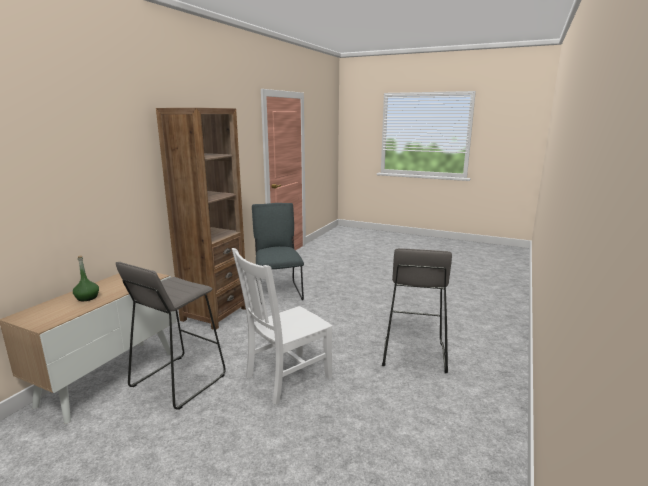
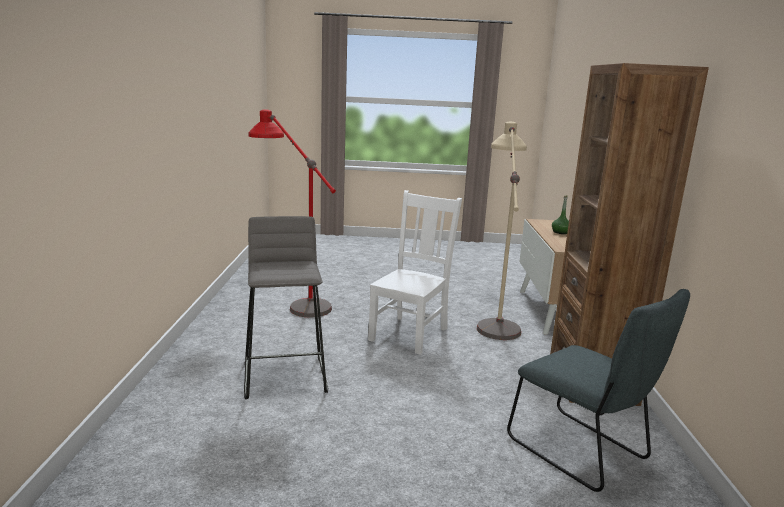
camera: 155 degrees right, 0 degrees up
grey stool [116,262,226,410] -> beige floor lamp [477,122,527,340]
none -> red floor lamp [249,110,336,317]

